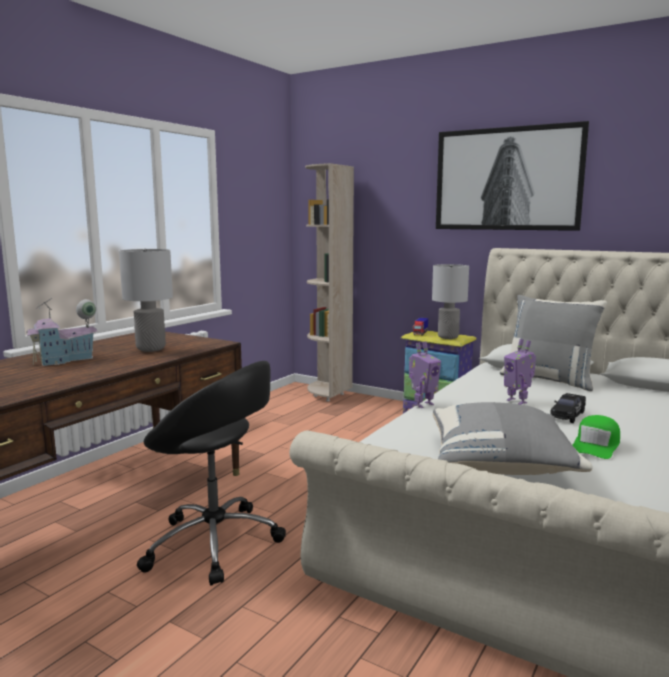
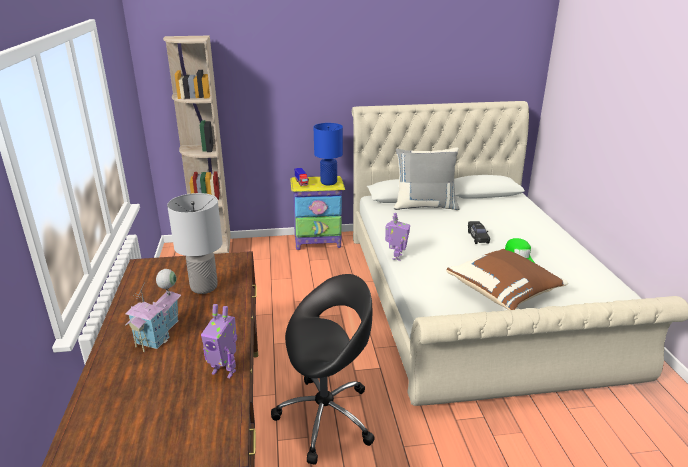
camera: 40 degrees left, 15 degrees up
grey table lamp [432,264,469,339] -> blue table lamp [314,123,343,186]
grey pillow [432,402,593,475] -> brown pillow [446,249,568,310]
picture [436,121,589,231] -> none
toy robot [504,339,536,404] -> toy robot moved to [201,304,237,378]

